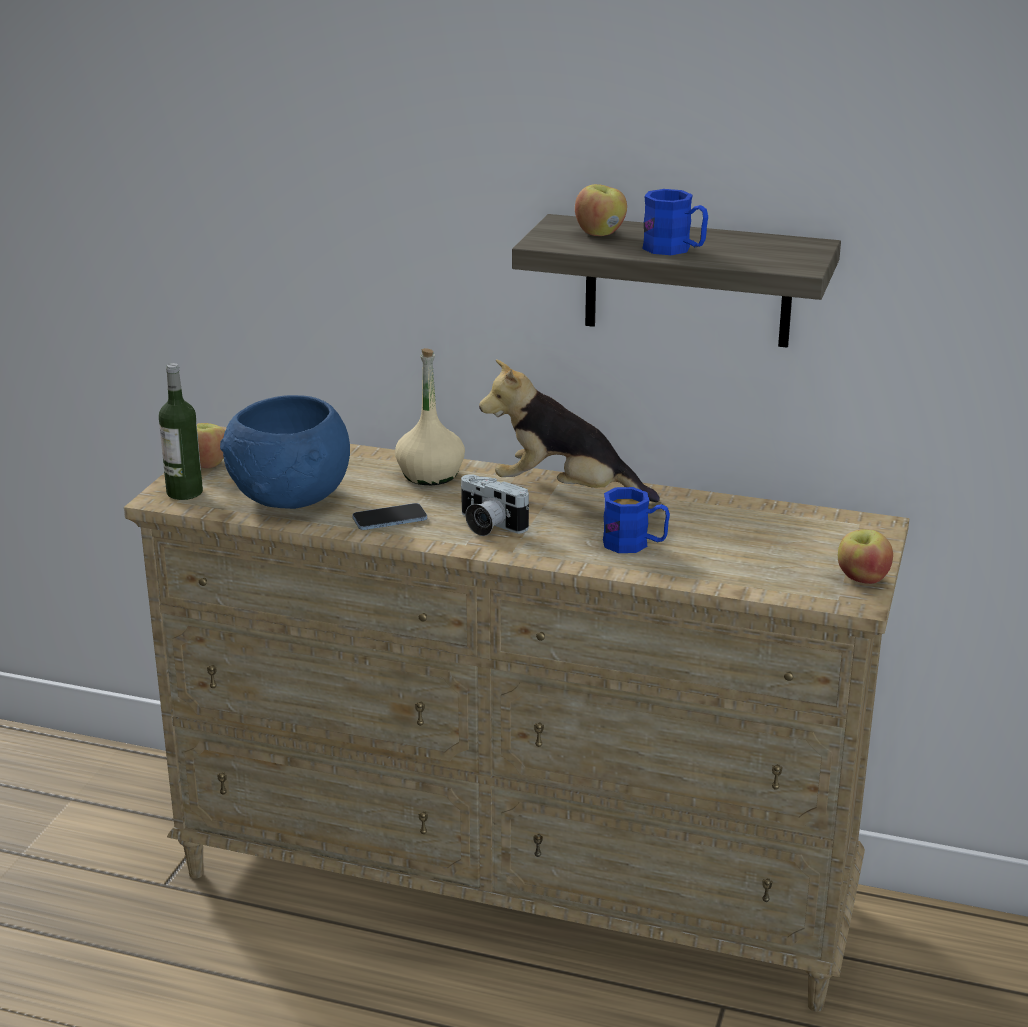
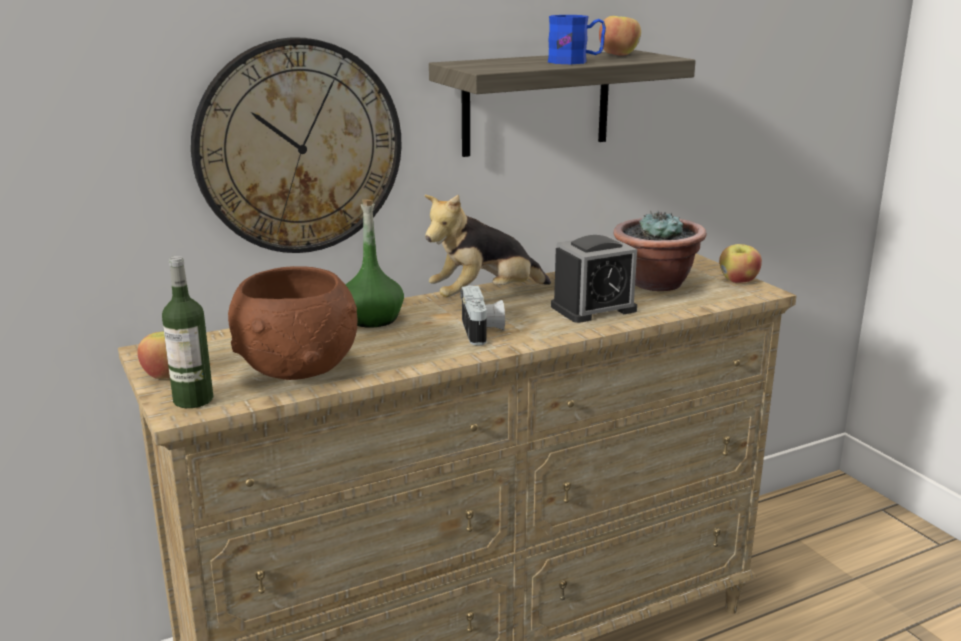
camera: 45 degrees left, 5 degrees down
blue bowl [220,395,350,509] -> brown bowl [228,266,357,380]
phone [352,503,427,530] -> none
beige bottle [395,348,465,485] -> green bottle [345,199,404,328]
camera [461,474,529,536] -> camera turned 90 degrees counterclockwise [460,285,505,345]
apple [575,184,627,236] -> apple moved to [599,16,641,56]
blue mug [603,487,670,553] -> alarm clock [551,235,637,323]
none -> wall clock [191,37,402,253]
none -> potted plant [614,210,707,291]

